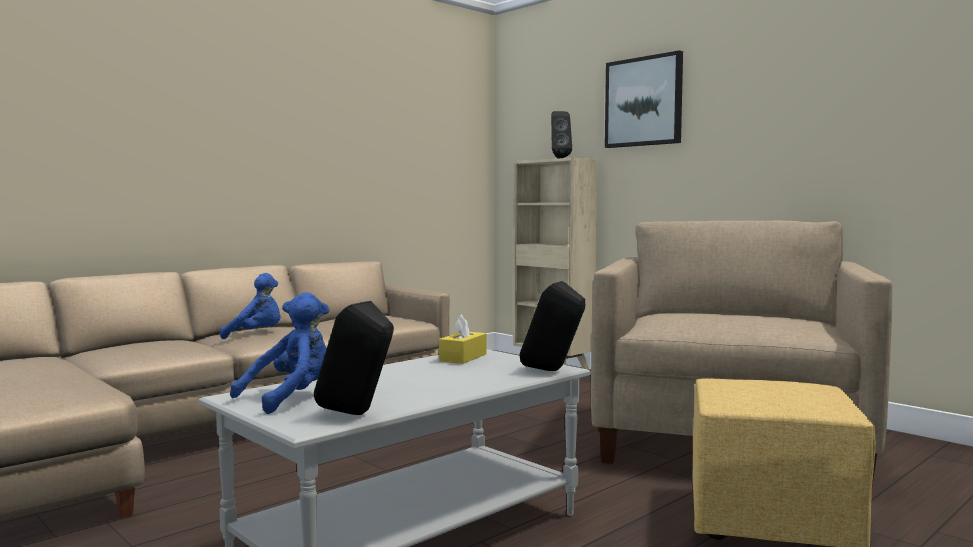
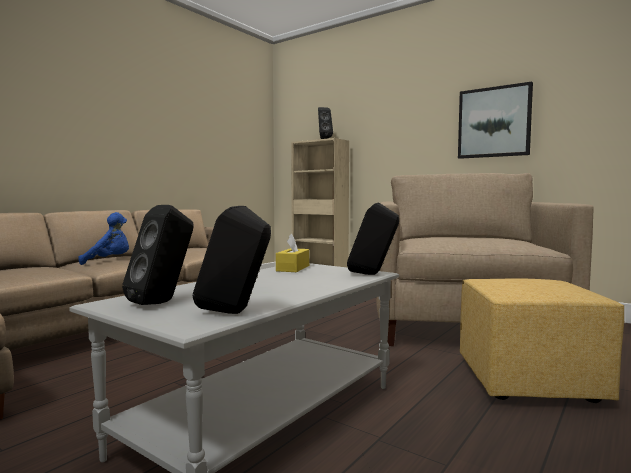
camera: 10 degrees left, 0 degrees up
blue plush toy [230,292,330,414] -> black speaker [122,205,194,305]
picture [605,50,683,148] -> picture moved to [458,81,533,159]

